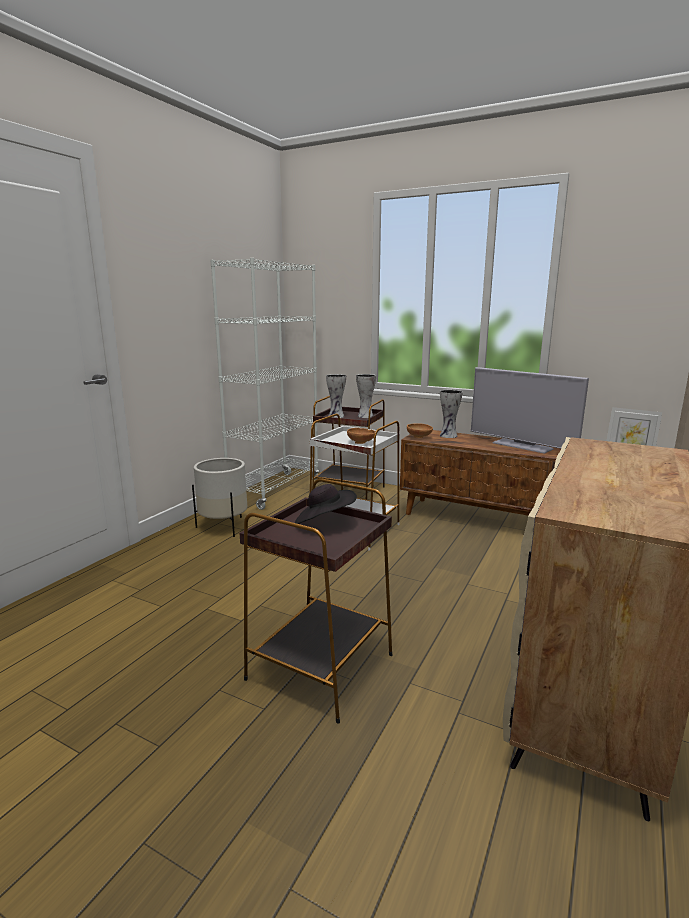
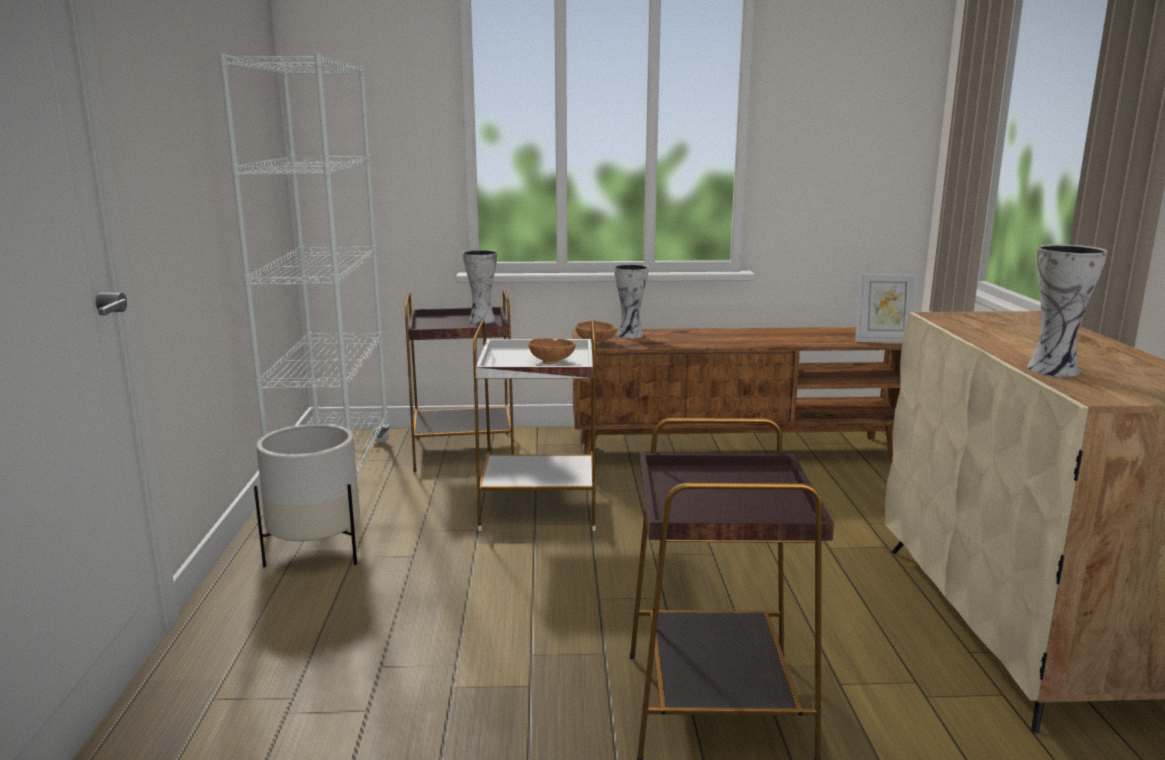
camera: 30 degrees left, 0 degrees up
black hat [295,484,357,524] -> none
vase [326,374,346,418] -> vase moved to [1027,244,1107,377]
television [471,367,589,454] -> none

